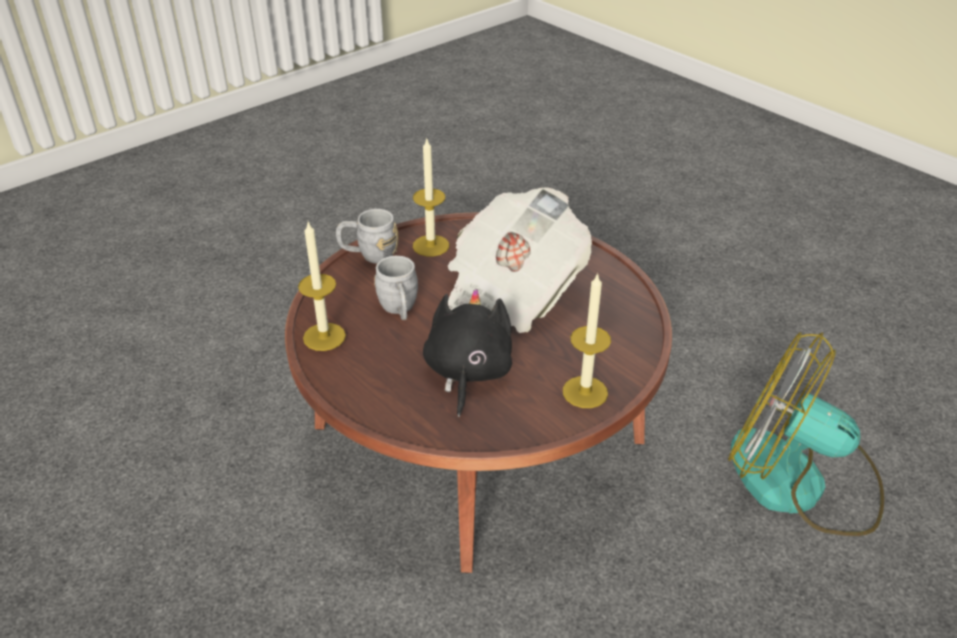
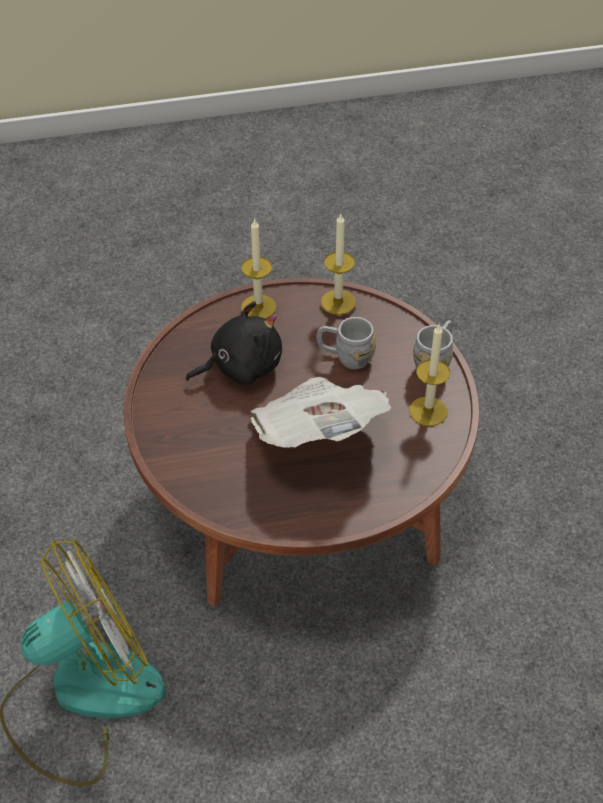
camera: 120 degrees right, 10 degrees up
black plush toy [423,289,512,417] -> black plush toy turned 60 degrees counterclockwise [186,301,282,385]
candle [563,272,611,408] -> candle moved to [241,218,276,319]

